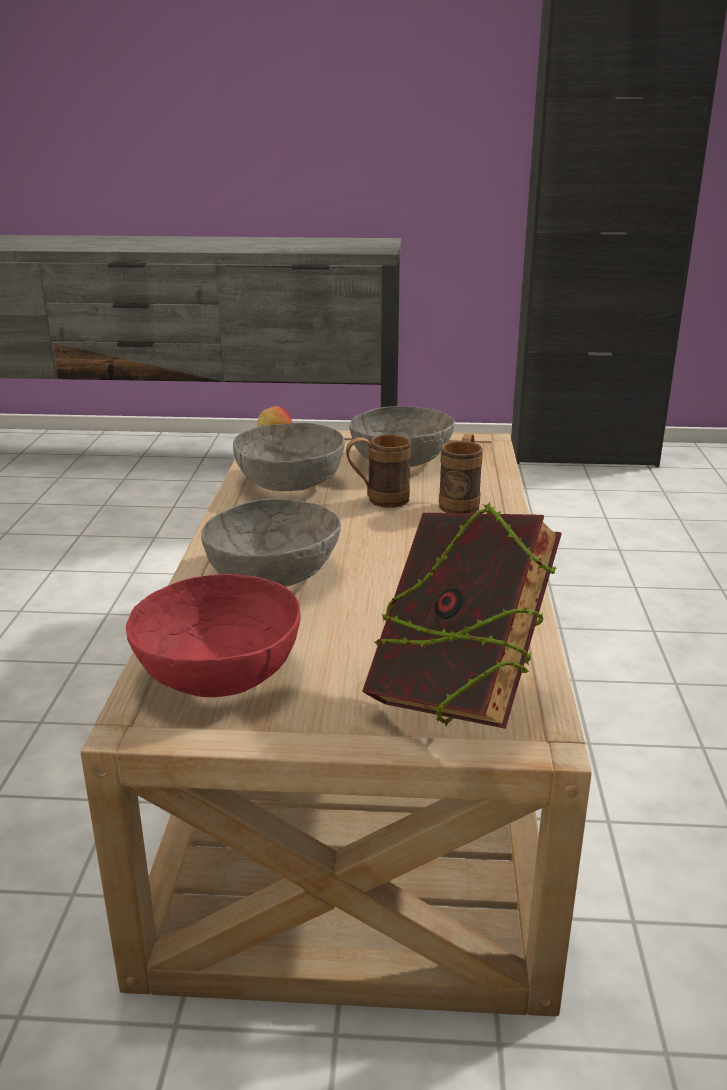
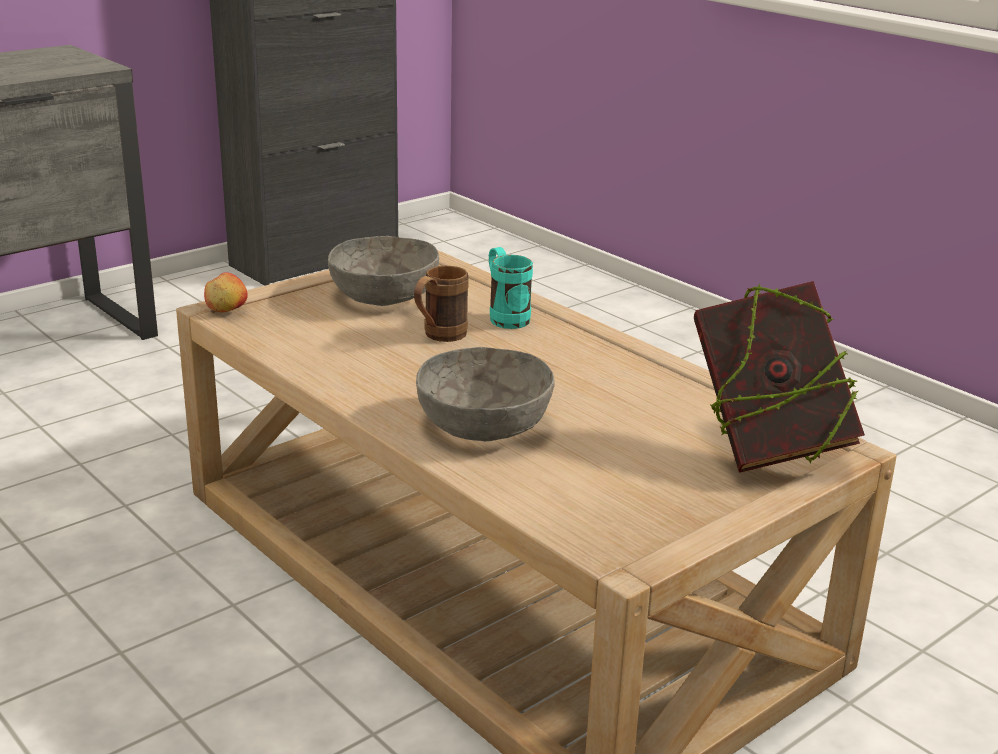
camera: 45 degrees left, 0 degrees up
red bowl [126,574,301,697] -> none
grey bowl [233,423,345,491] -> none
brown mug [439,433,483,513] -> turquoise mug [489,247,533,329]

